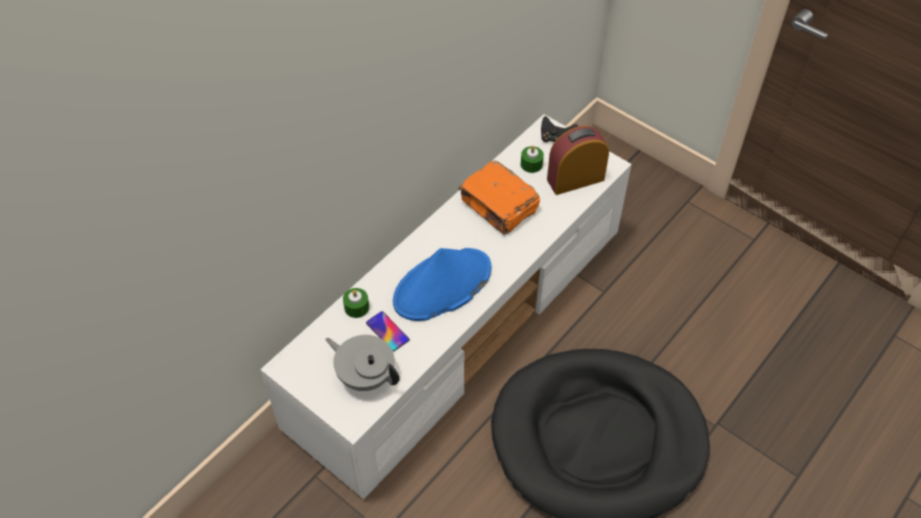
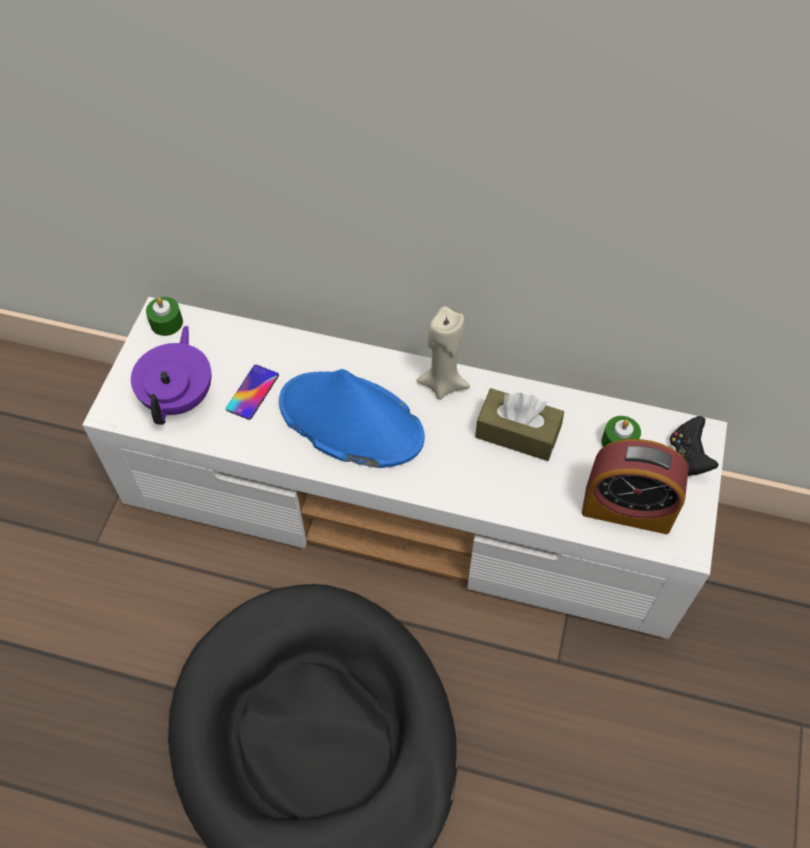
camera: 65 degrees right, 5 degrees up
grey teapot [325,335,400,391] -> purple teapot [131,326,212,425]
green candle [343,288,369,318] -> green candle moved to [146,297,183,336]
orange book [458,160,540,235] -> brown tissue box [475,388,564,461]
alarm clock [547,126,609,195] -> alarm clock turned 150 degrees clockwise [582,439,689,534]
none -> beige candle [416,306,470,400]

